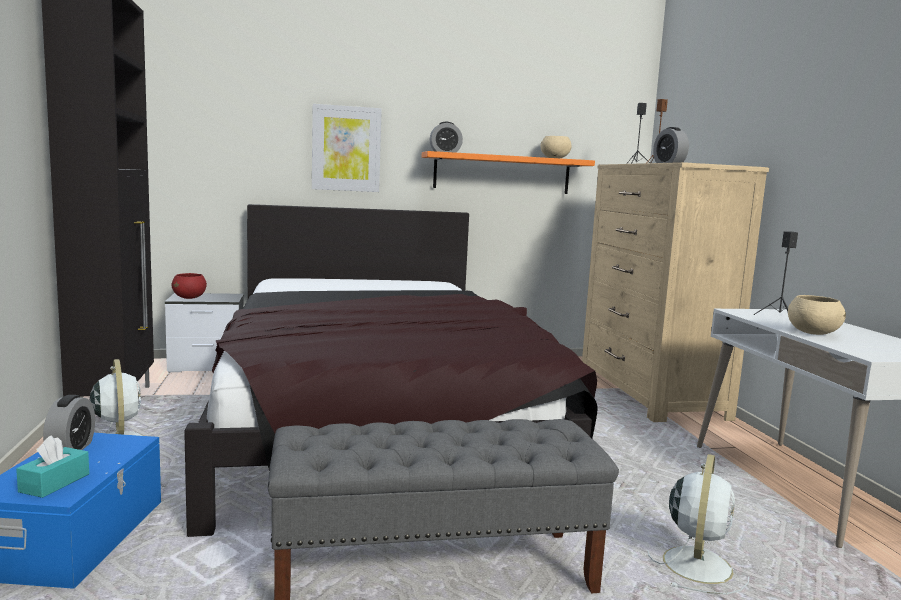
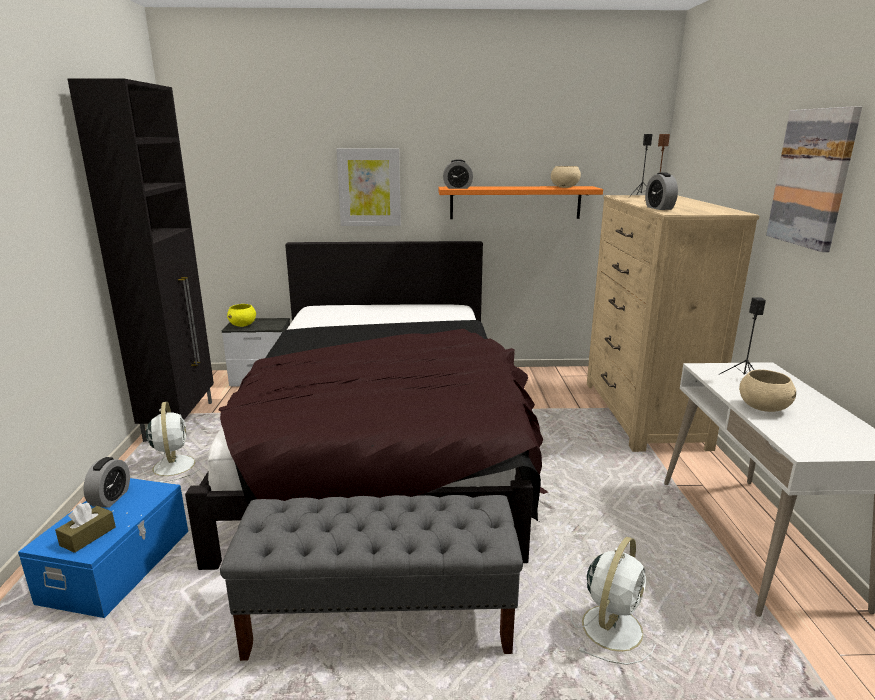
camera: 10 degrees right, 10 degrees up
turquoise tissue box [16,435,89,498] -> brown tissue box [55,503,116,553]
red bowl [172,273,207,299] -> yellow bowl [227,304,256,327]
none -> picture [766,106,862,252]

